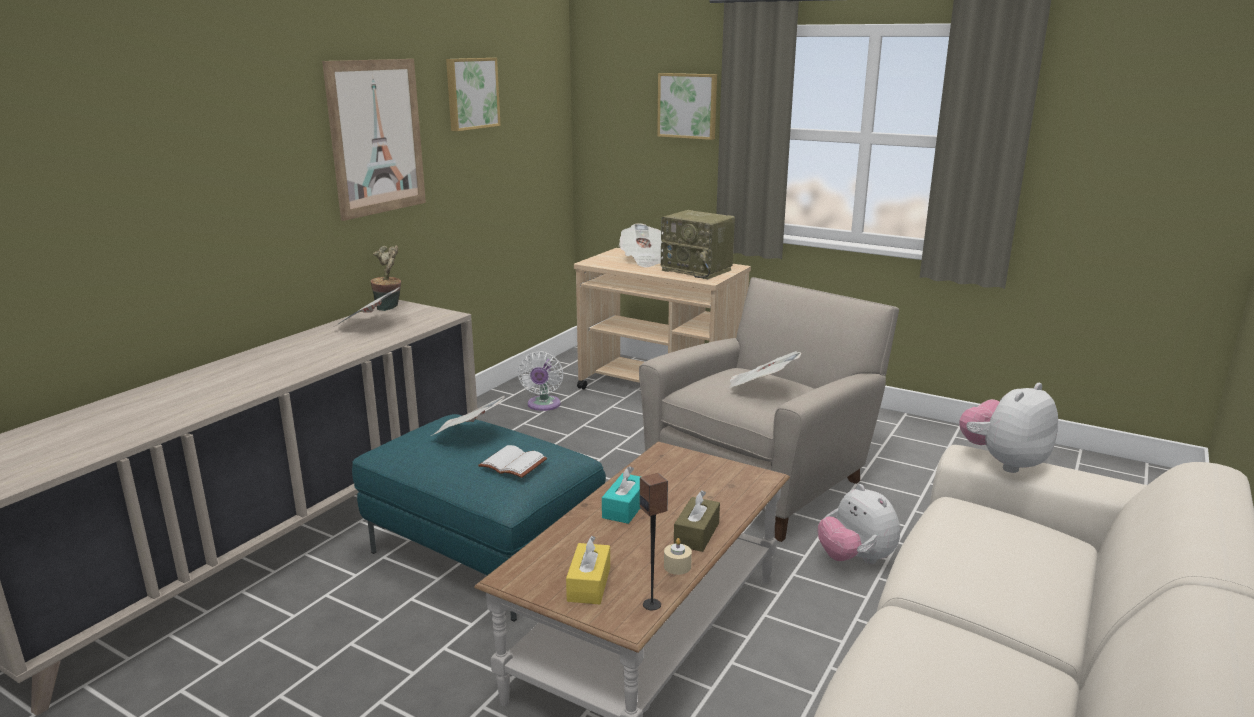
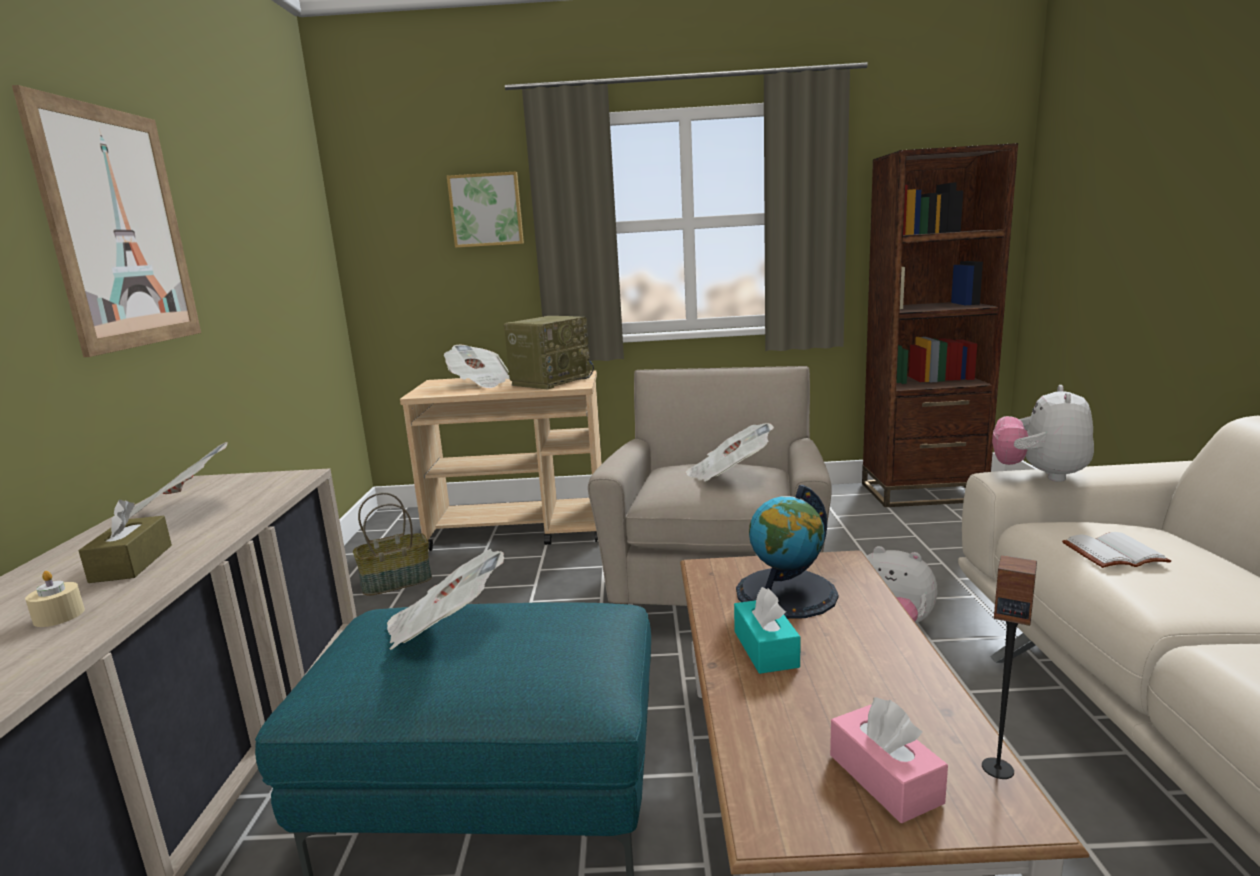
camera: 30 degrees left, 5 degrees down
potted plant [371,245,401,311] -> none
picture [446,58,501,131] -> none
white book [478,445,547,478] -> white book moved to [1062,532,1171,568]
white fan [517,351,563,411] -> basket [353,492,432,596]
yellow tissue box [566,536,610,604] -> pink tissue box [830,697,948,823]
radio [661,210,735,279] -> radio turned 60 degrees counterclockwise [504,316,594,389]
beige candle [664,538,692,575] -> beige candle moved to [25,571,85,627]
brown tissue box [674,490,720,552] -> brown tissue box moved to [79,500,172,583]
none -> globe [736,485,838,619]
none -> brown bookcase [862,143,1018,507]

